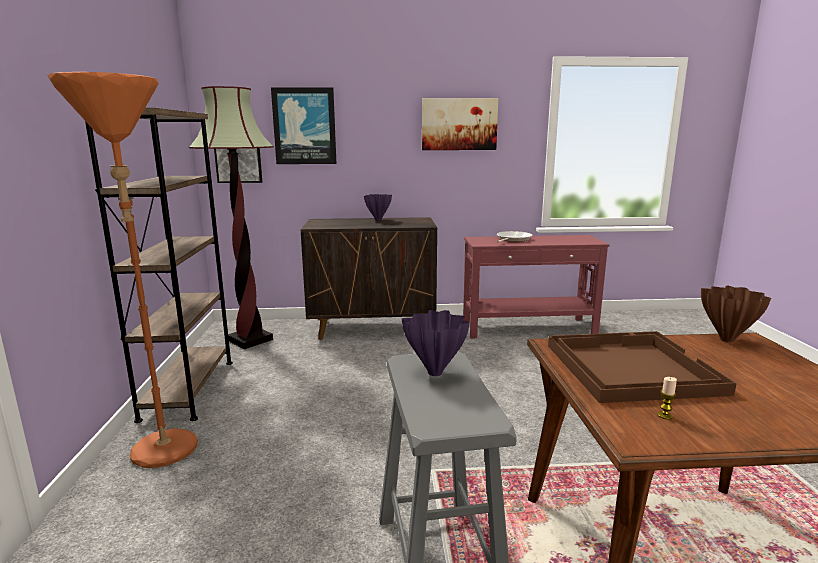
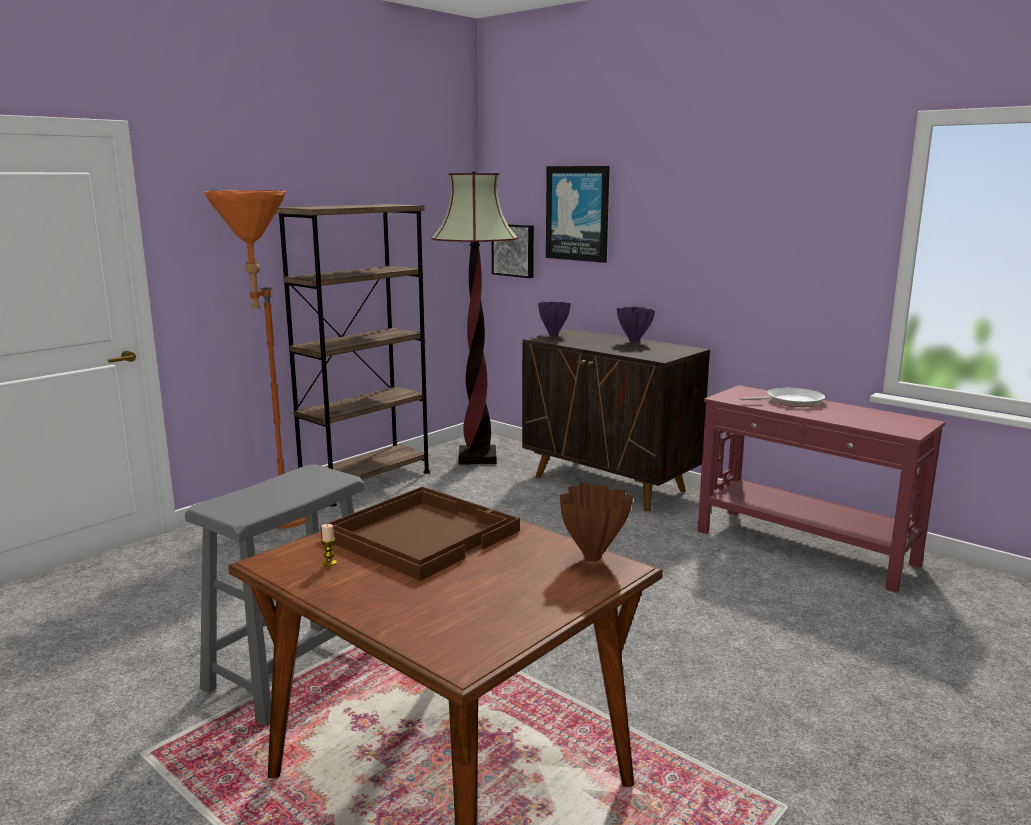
camera: 45 degrees right, 0 degrees up
purple vase [402,310,470,376] -> purple vase moved to [538,302,571,336]
picture [422,98,498,150] -> none

